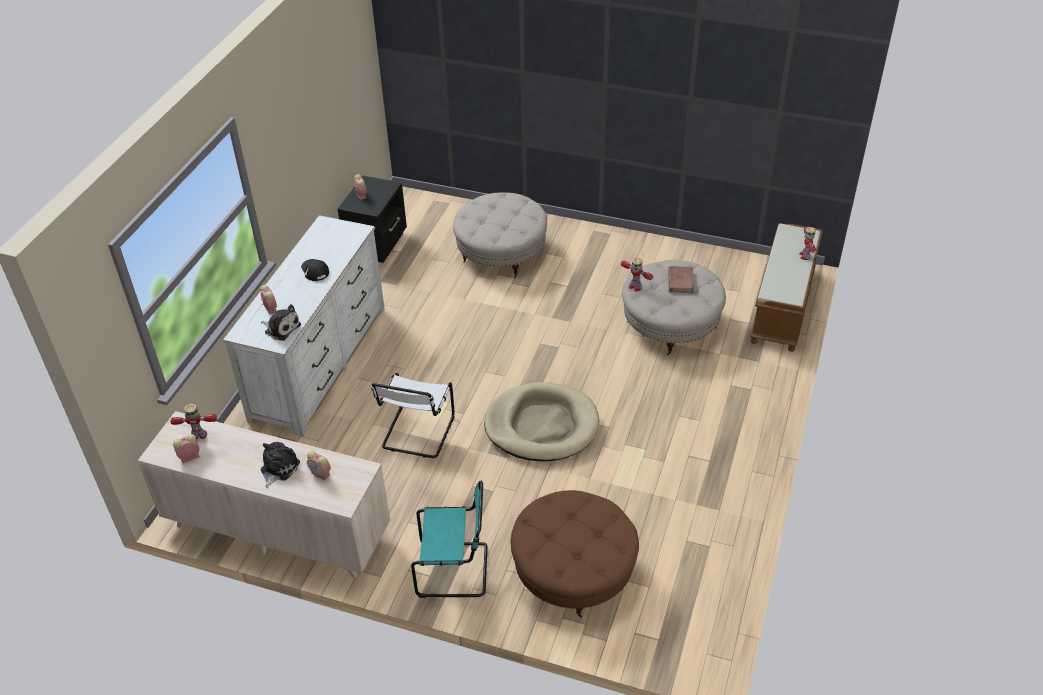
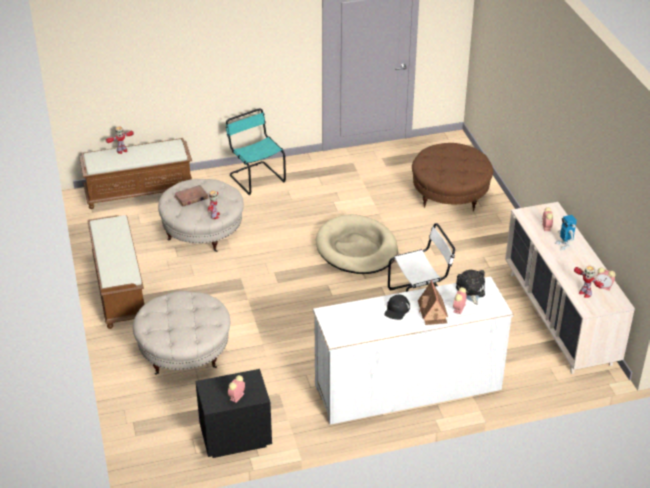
camera: 125 degrees left, 5 degrees down
plush toy [261,442,300,488] -> toy robot [555,215,577,251]
turquoise chair [411,481,488,598] -> turquoise chair moved to [225,108,286,195]
none -> brown bench [88,215,145,329]
none -> toy house [418,280,448,325]

